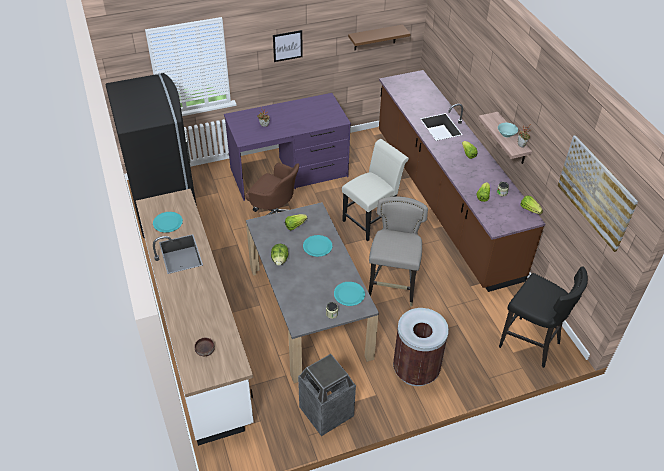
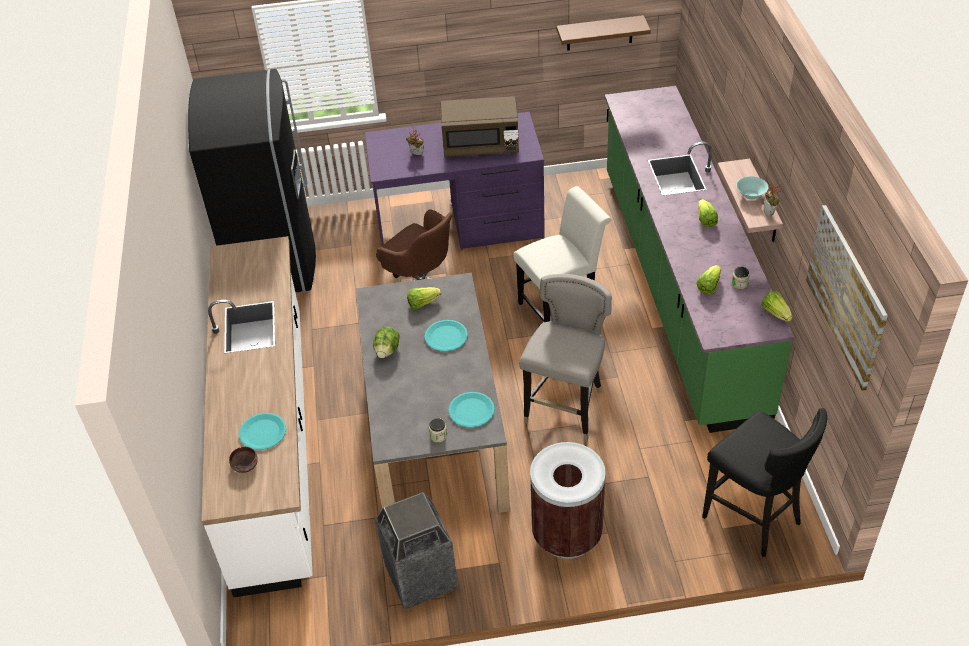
camera: 15 degrees right, 0 degrees up
turquoise plate [153,212,183,233] -> turquoise plate moved to [239,413,286,450]
picture [273,30,303,62] -> none
brown counter [379,70,545,292] -> green counter [605,86,794,433]
none -> brown microwave [441,96,519,157]

